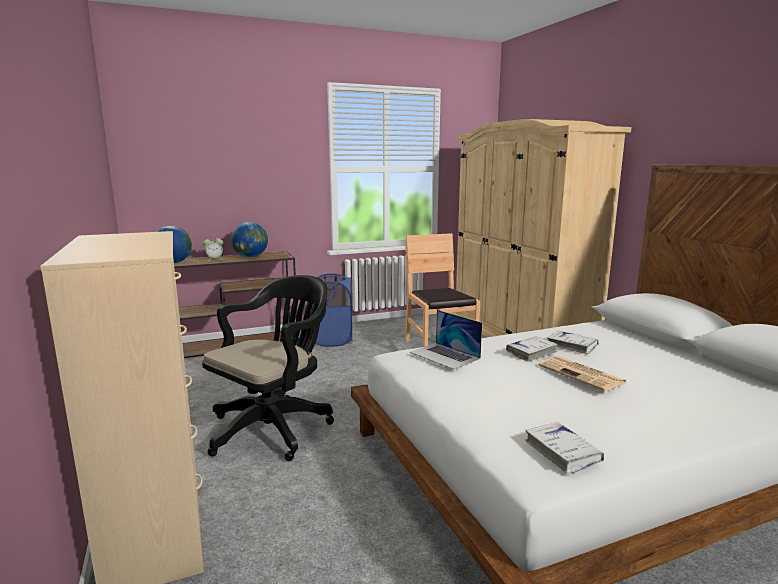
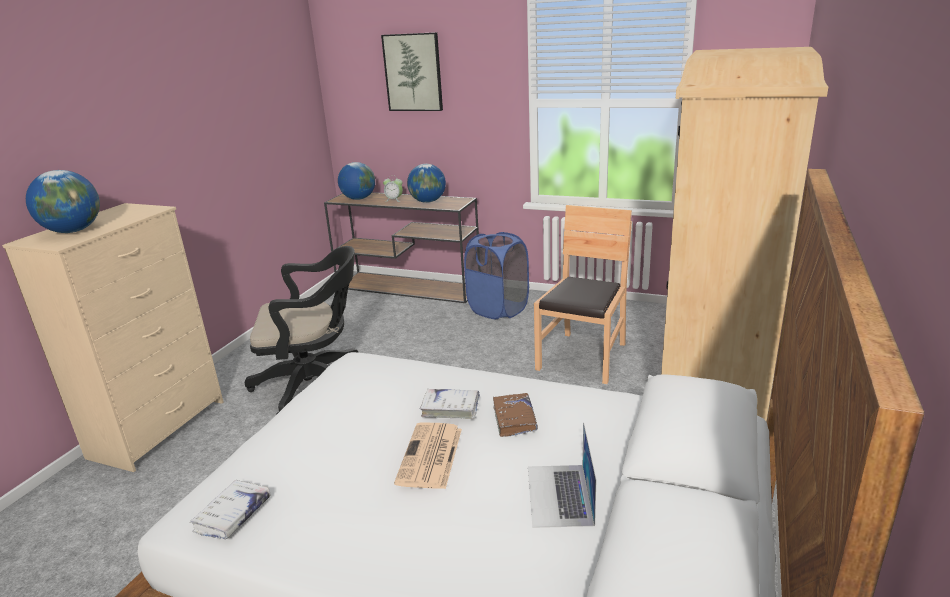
camera: 45 degrees right, 10 degrees up
laptop [410,310,482,370] -> laptop moved to [528,422,597,528]
white book [547,331,599,354] -> brown book [493,393,538,437]
none -> globe [26,170,100,233]
none -> picture [381,32,443,111]

